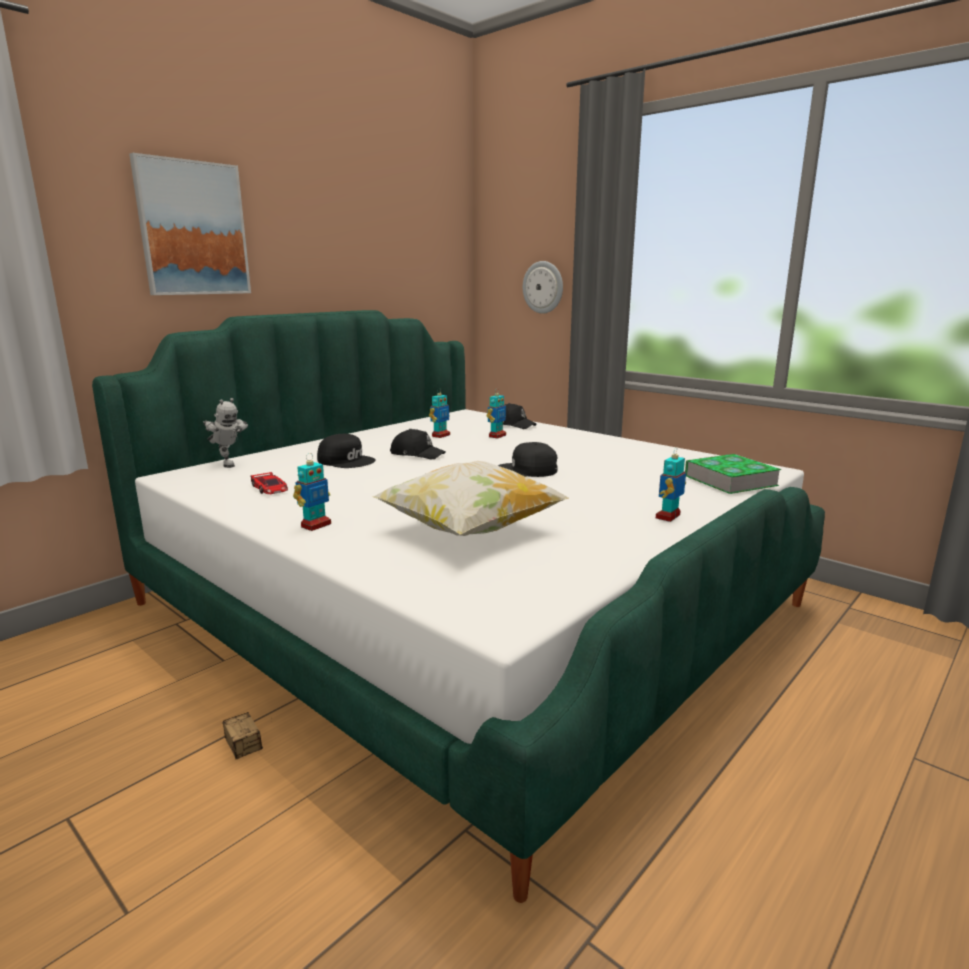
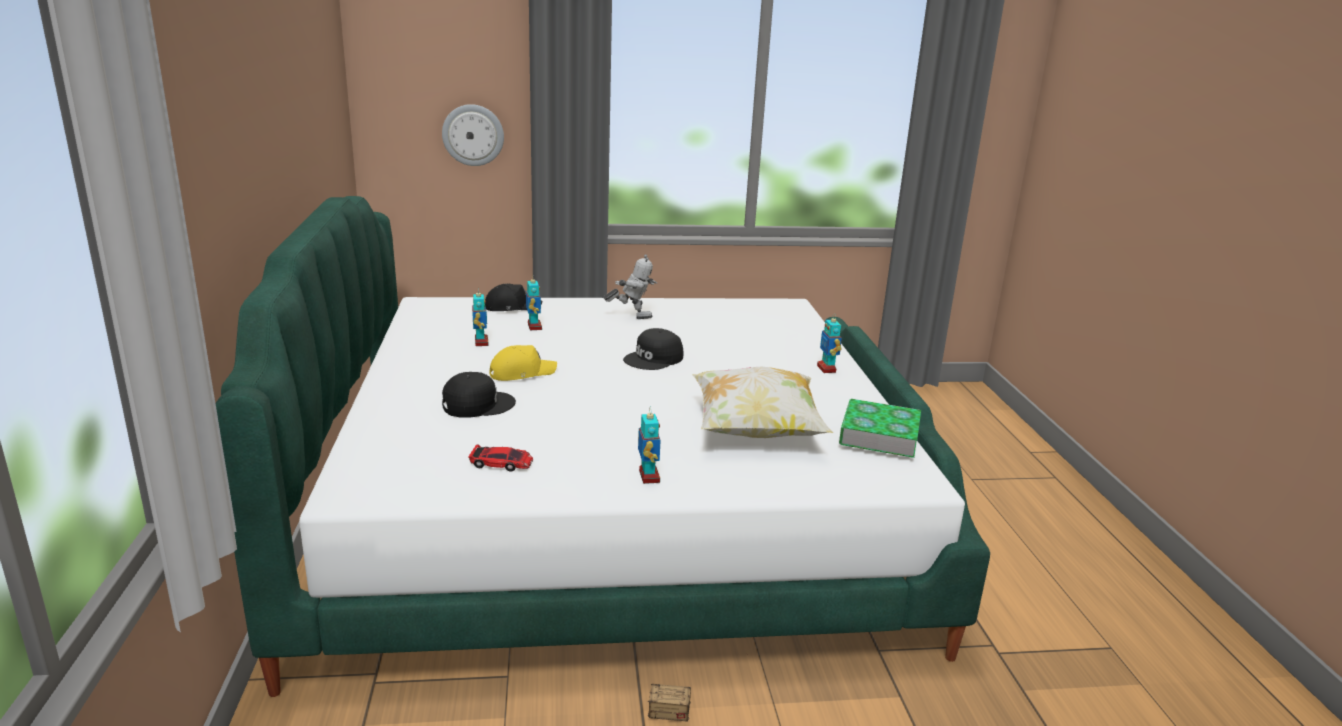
camera: 50 degrees left, 5 degrees up
picture [129,153,251,295] -> none
toy robot [203,398,248,468] -> toy robot moved to [604,254,657,319]
black cap [390,429,446,460] -> yellow cap [490,345,557,381]
book [685,454,781,494] -> book moved to [839,399,921,458]

